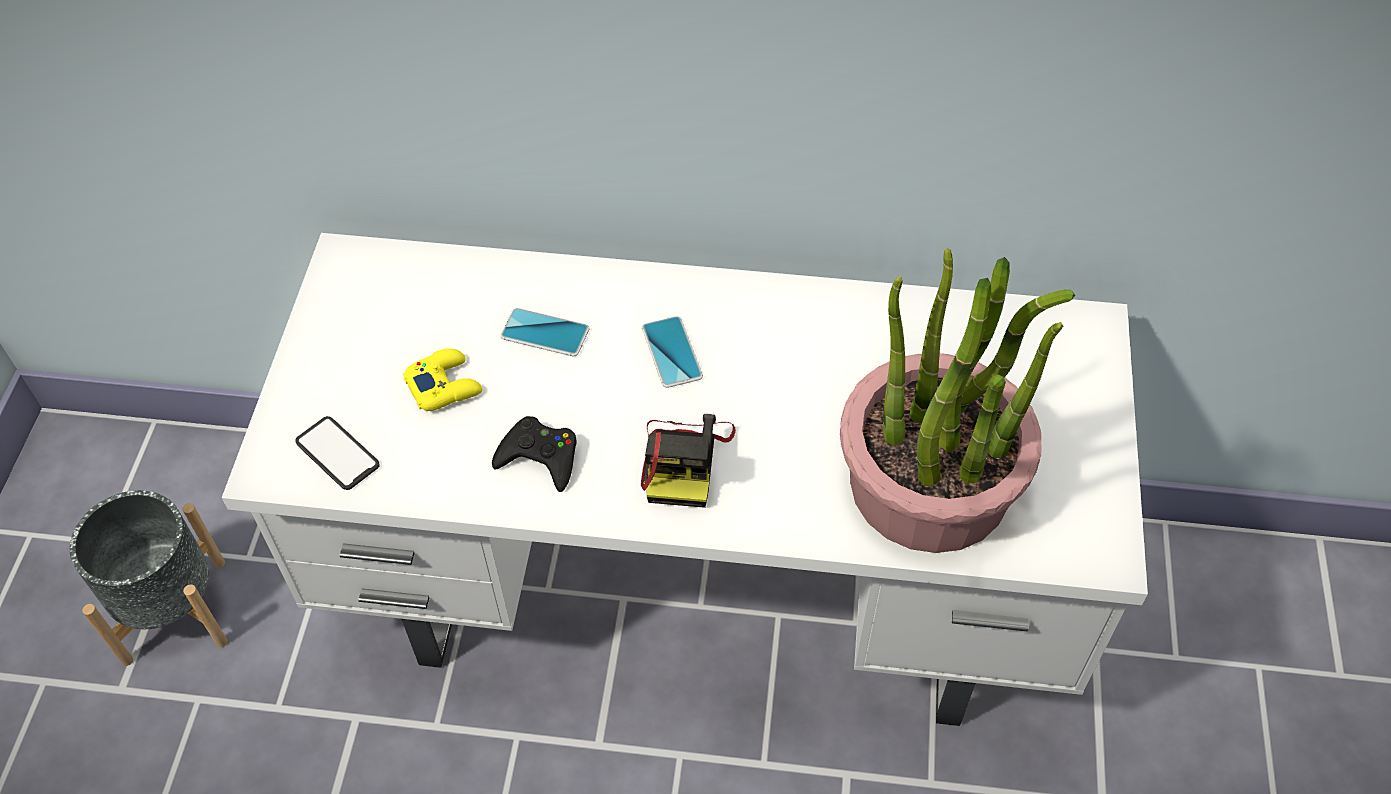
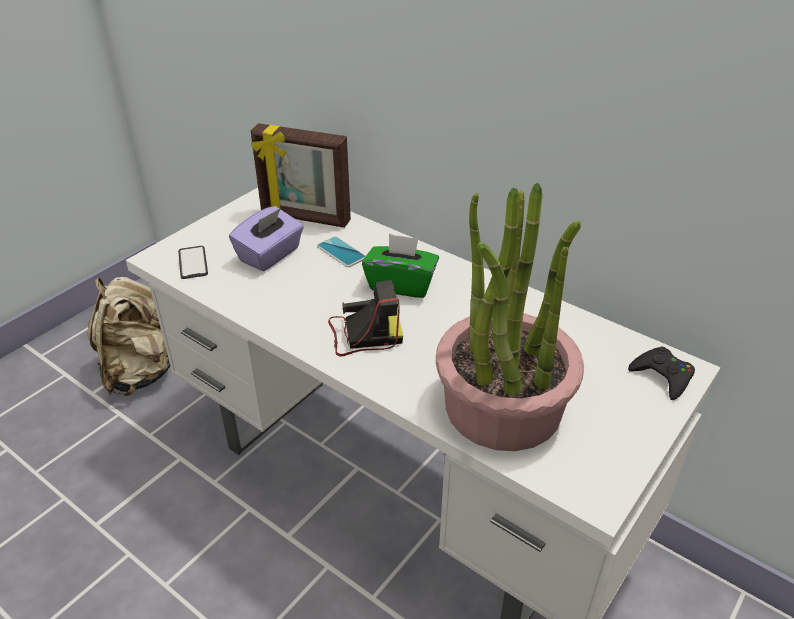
camera: 30 degrees right, 15 degrees down
grey planter [70,490,228,666] -> beige backpack [88,277,170,396]
yellow game controller [403,348,483,411] -> purple tissue box [229,206,304,271]
black game controller [492,416,577,492] -> black game controller moved to [628,346,695,400]
camera [641,414,736,508] -> camera turned 135 degrees counterclockwise [328,280,403,356]
phone [642,316,703,388] -> green tissue box [362,234,439,298]
none -> picture frame [251,123,351,228]

